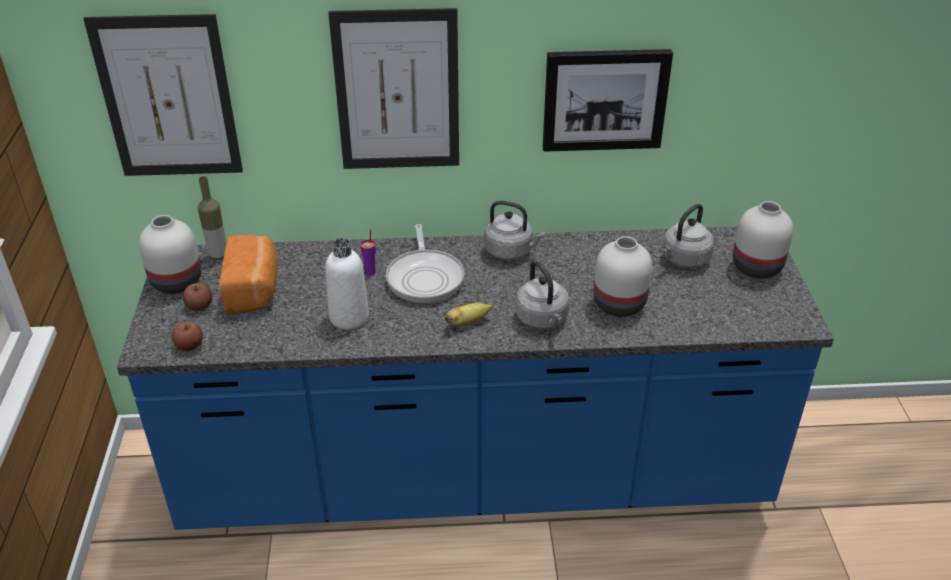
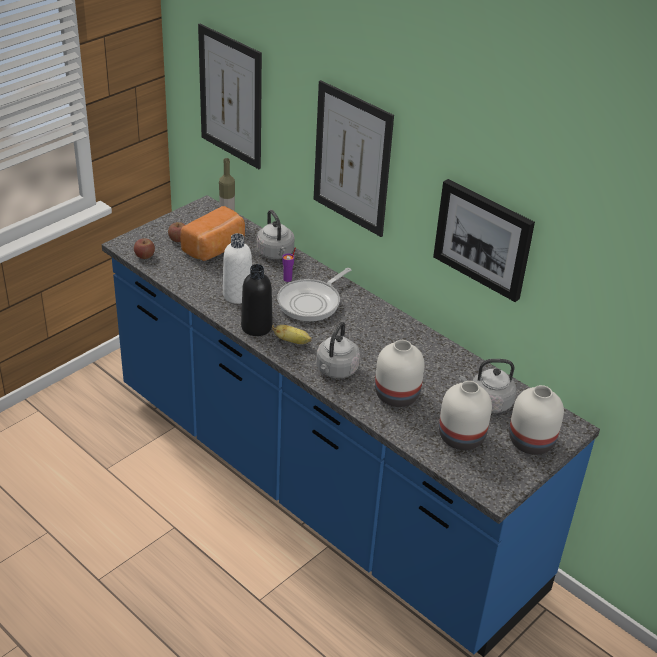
camera: 45 degrees right, 0 degrees up
white vase [139,215,201,294] -> white vase moved to [439,381,492,450]
grey kettle [484,200,545,260] -> grey kettle moved to [256,210,295,260]
none -> black bottle [241,264,273,336]

